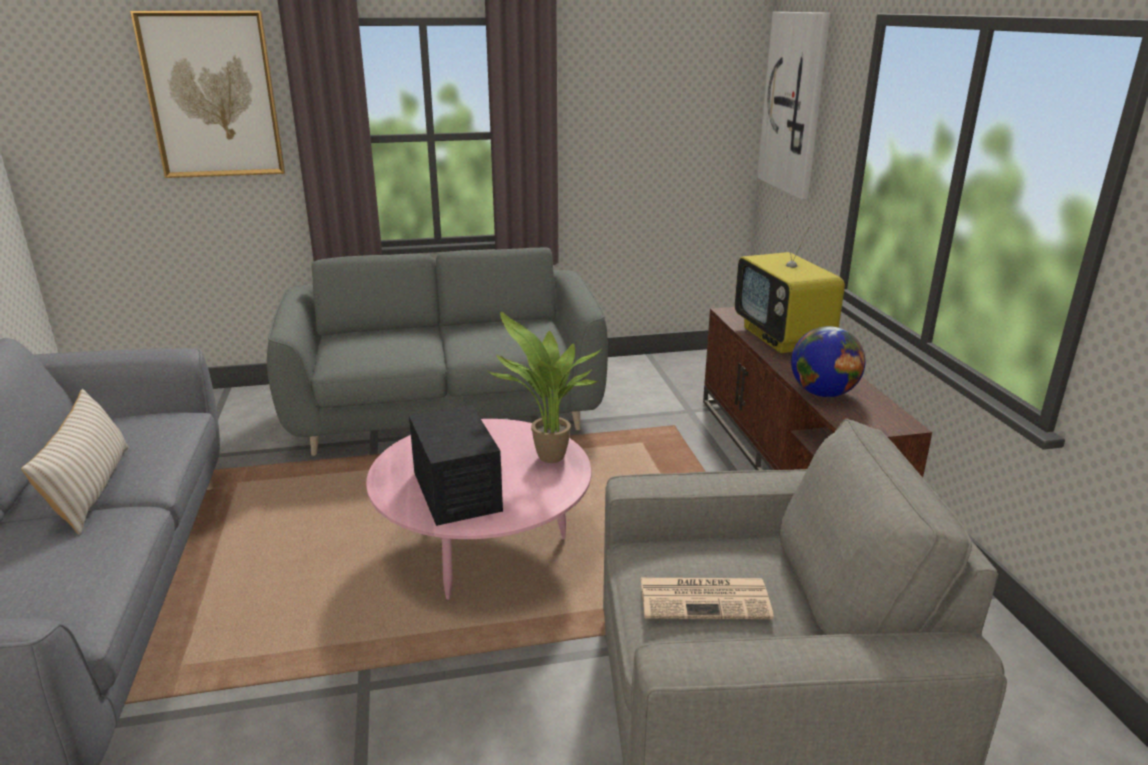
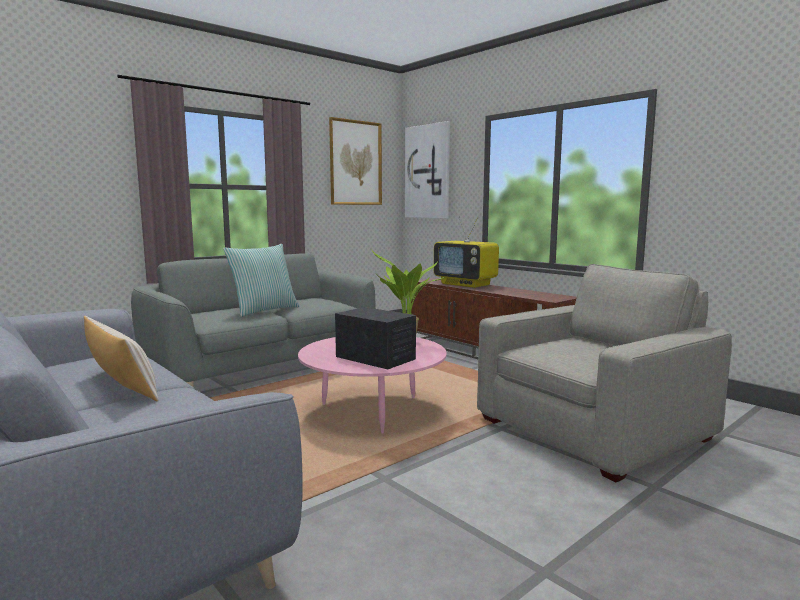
camera: 30 degrees left, 15 degrees down
picture [130,11,285,178] -> picture moved to [329,117,382,205]
newspaper [641,578,774,619] -> none
globe [791,326,865,397] -> none
none -> pillow [223,244,299,317]

